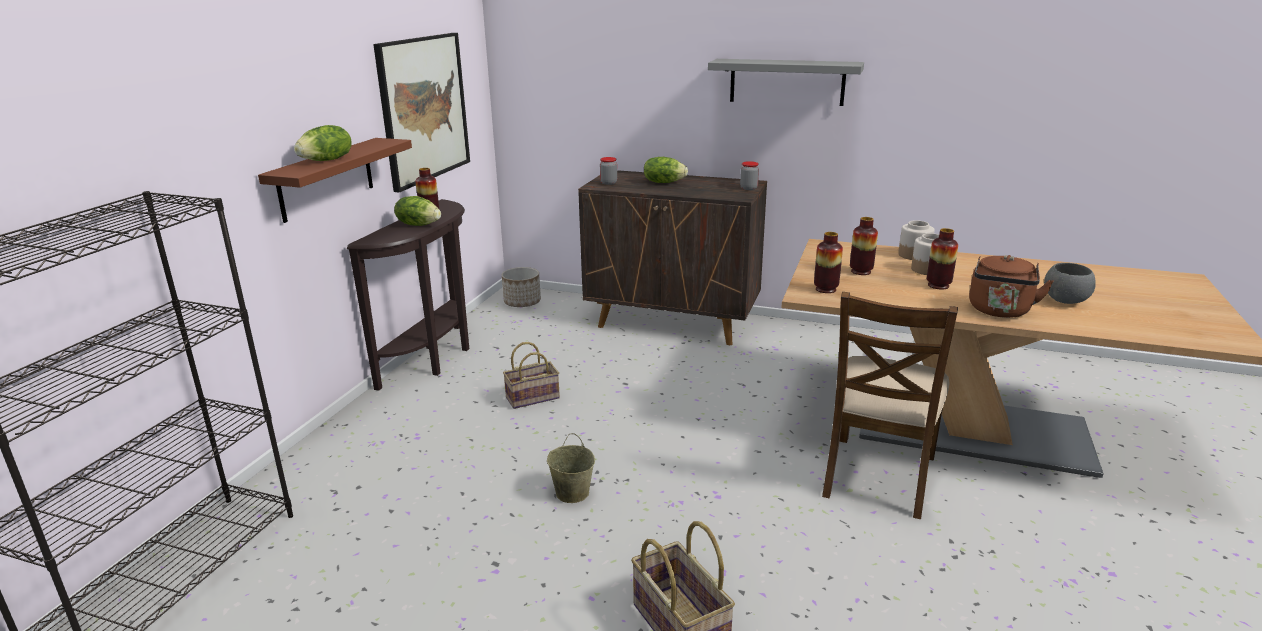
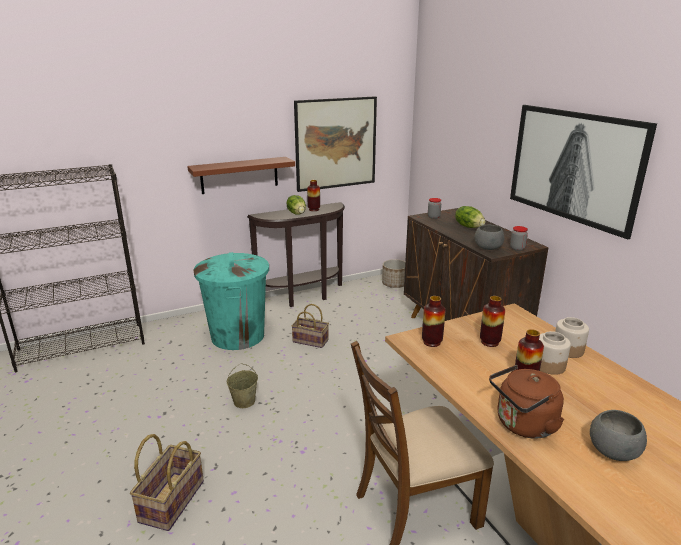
camera: 45 degrees right, 0 degrees up
lettuce [294,125,352,161] -> none
grey shelf [708,59,864,106] -> picture [510,105,657,239]
none -> turquoise trash can [194,252,269,350]
none -> grey bowl [475,225,504,250]

